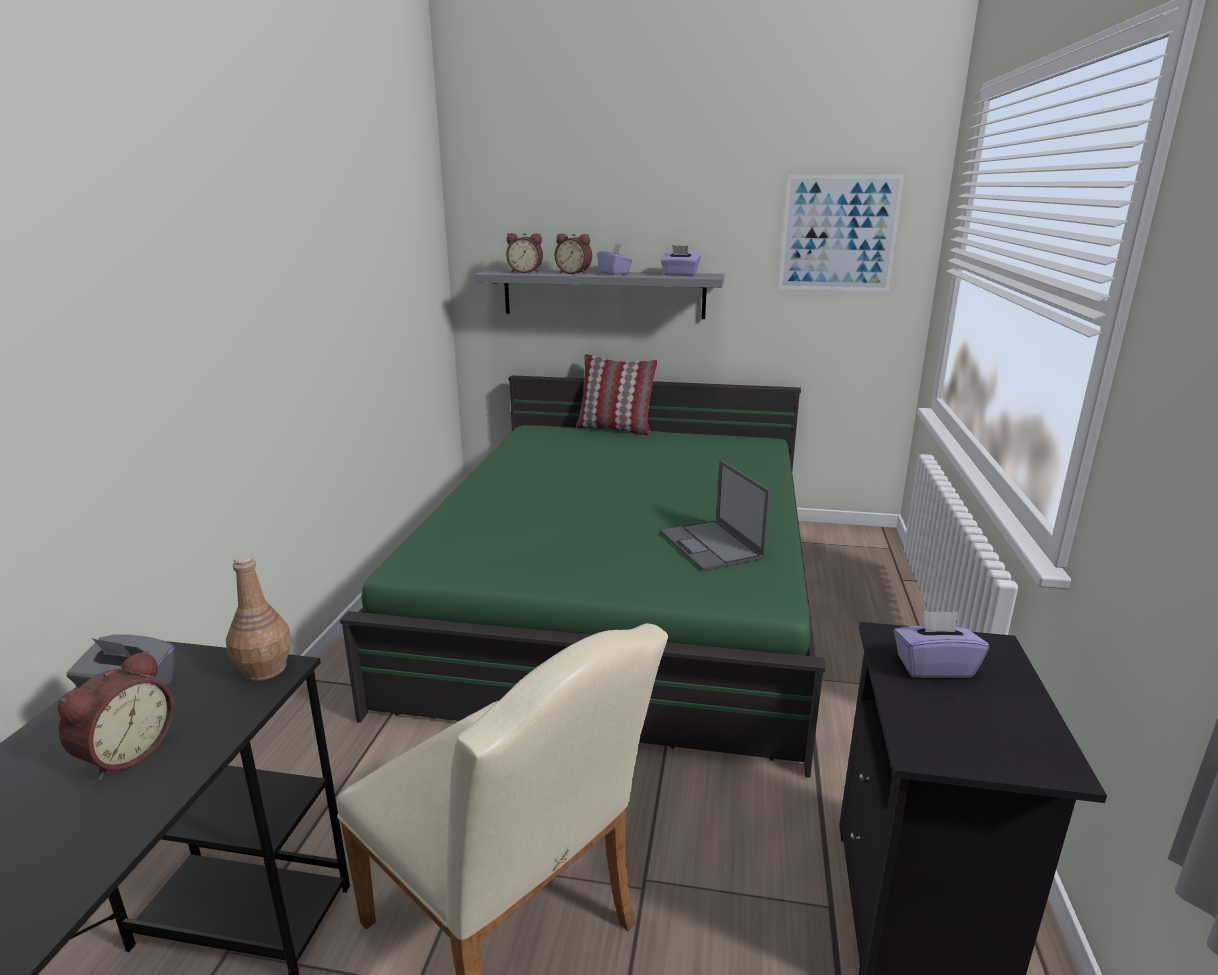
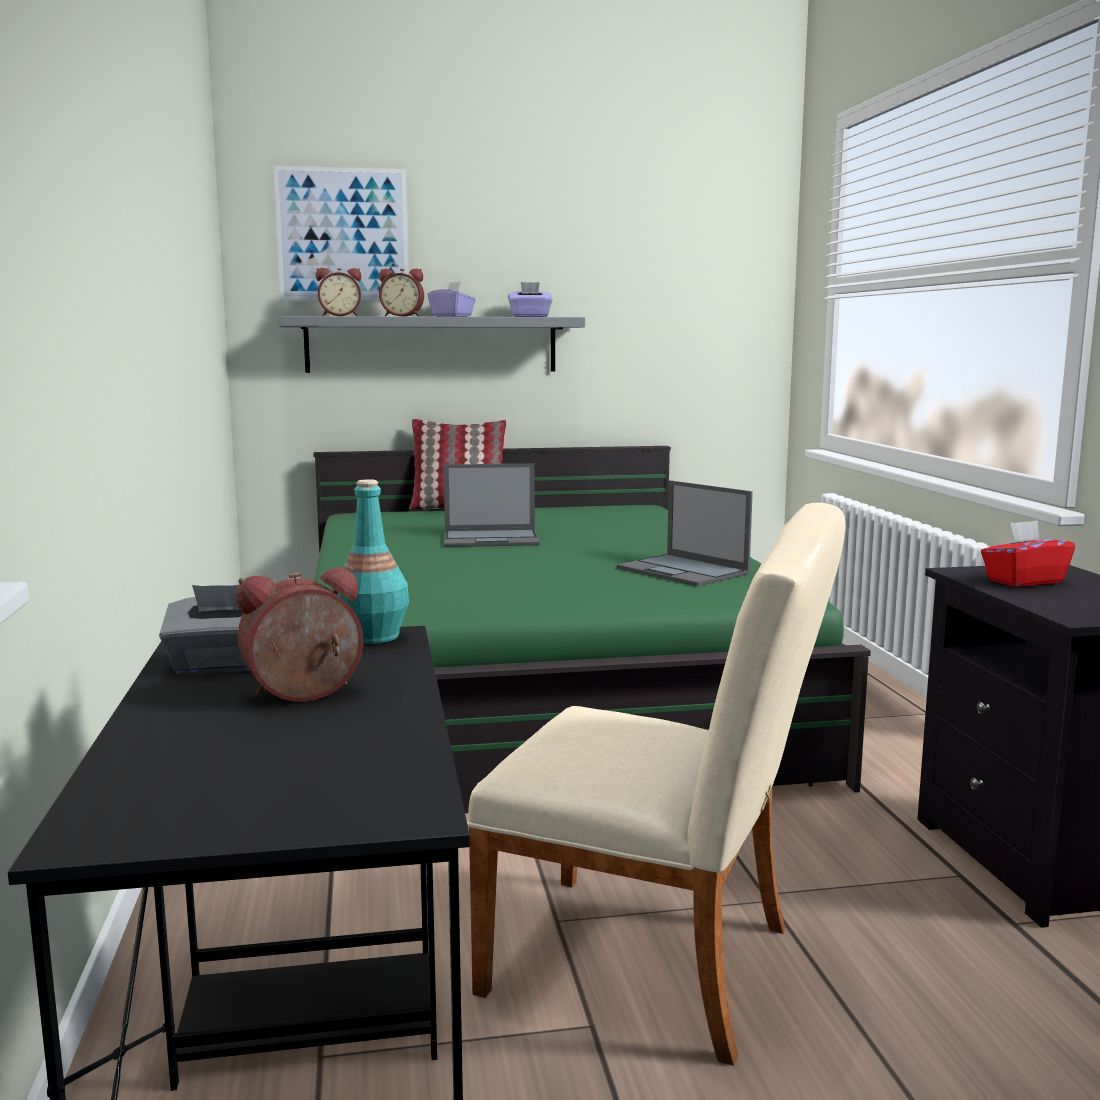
camera: 20 degrees left, 10 degrees down
alarm clock [58,650,175,780] -> alarm clock turned 120 degrees counterclockwise [236,567,363,702]
brown bottle [226,554,292,681] -> turquoise bottle [337,479,409,644]
picture [778,175,904,292] -> picture moved to [273,166,409,302]
purple tissue box [893,611,989,678] -> red tissue box [981,520,1075,587]
none -> laptop [444,464,540,547]

